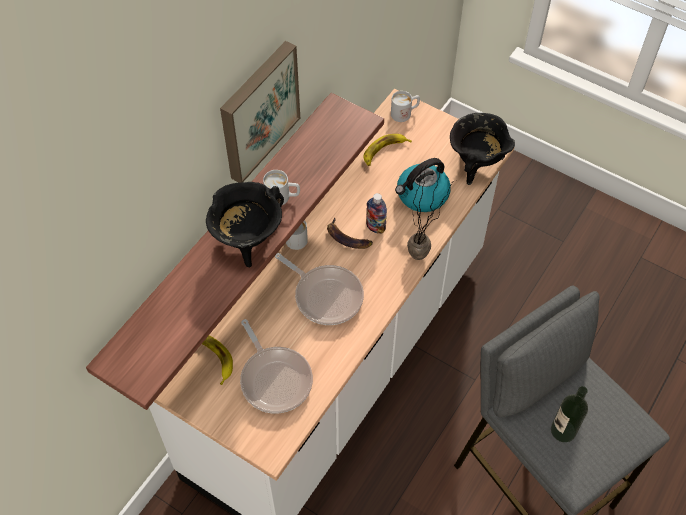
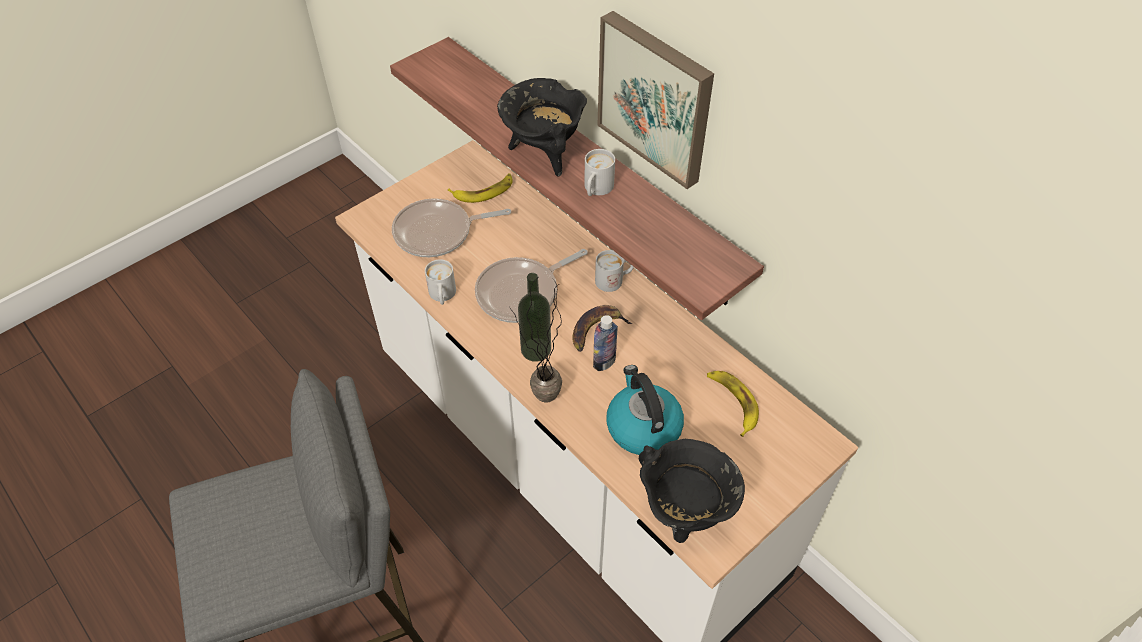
camera: 105 degrees right, 5 degrees down
white mug [391,91,420,122] -> white mug moved to [425,259,456,305]
bottle [551,386,588,442] -> bottle moved to [518,273,551,362]

